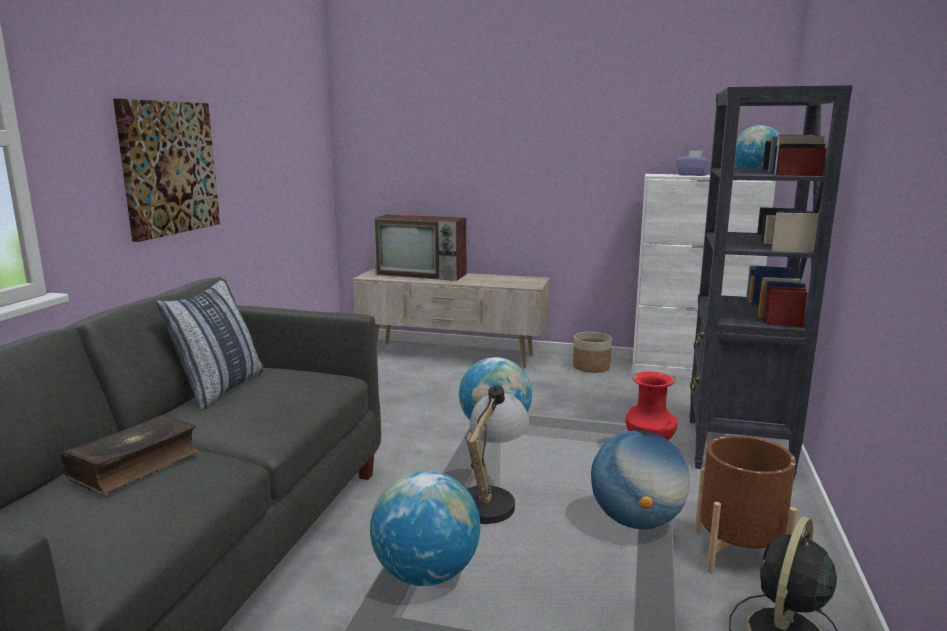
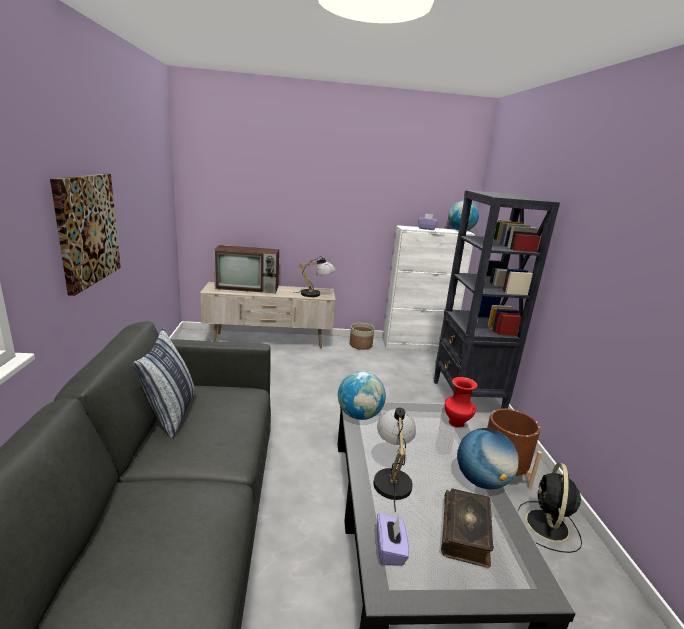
camera: 20 degrees left, 5 degrees up
book [61,414,199,495] -> book moved to [441,488,494,568]
globe [370,471,480,586] -> purple tissue box [377,513,409,566]
none -> table lamp [294,256,336,297]

